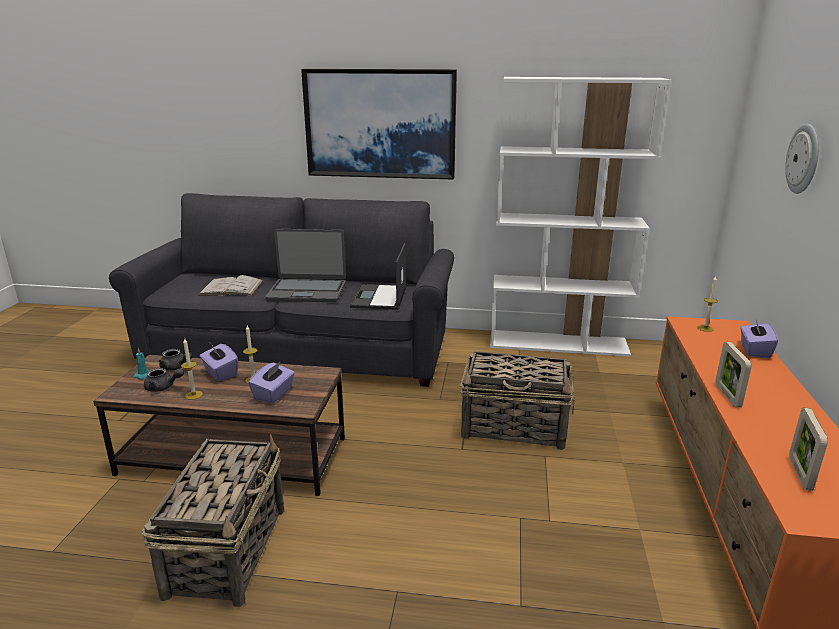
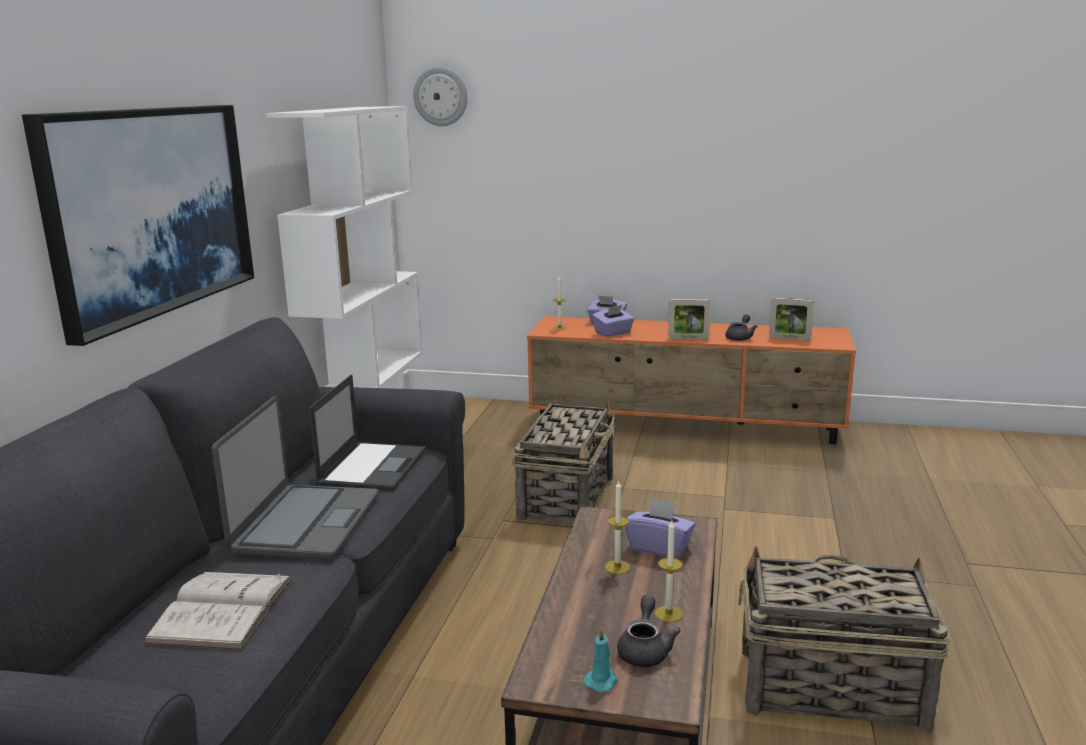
camera: 85 degrees left, 5 degrees down
grey teapot [159,349,192,371] -> grey teapot moved to [725,314,758,341]
purple tissue box [200,343,238,381] -> purple tissue box moved to [592,305,634,337]
laptop [350,243,406,310] -> laptop turned 90 degrees counterclockwise [309,374,426,491]
wall clock [785,124,819,194] -> wall clock moved to [413,67,468,126]

